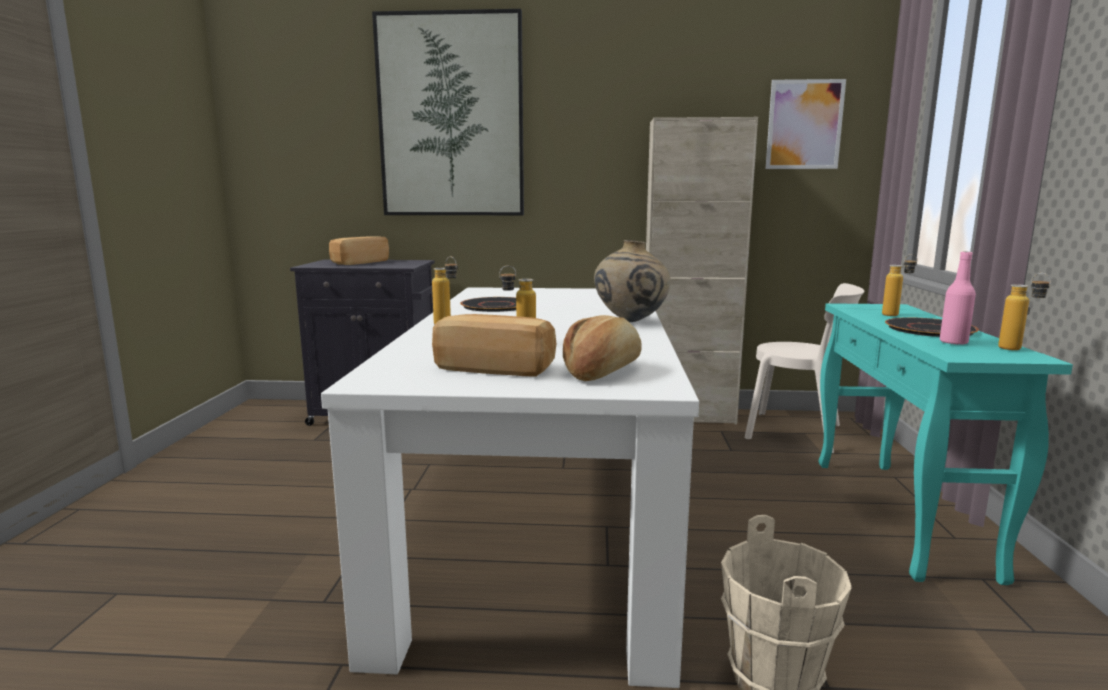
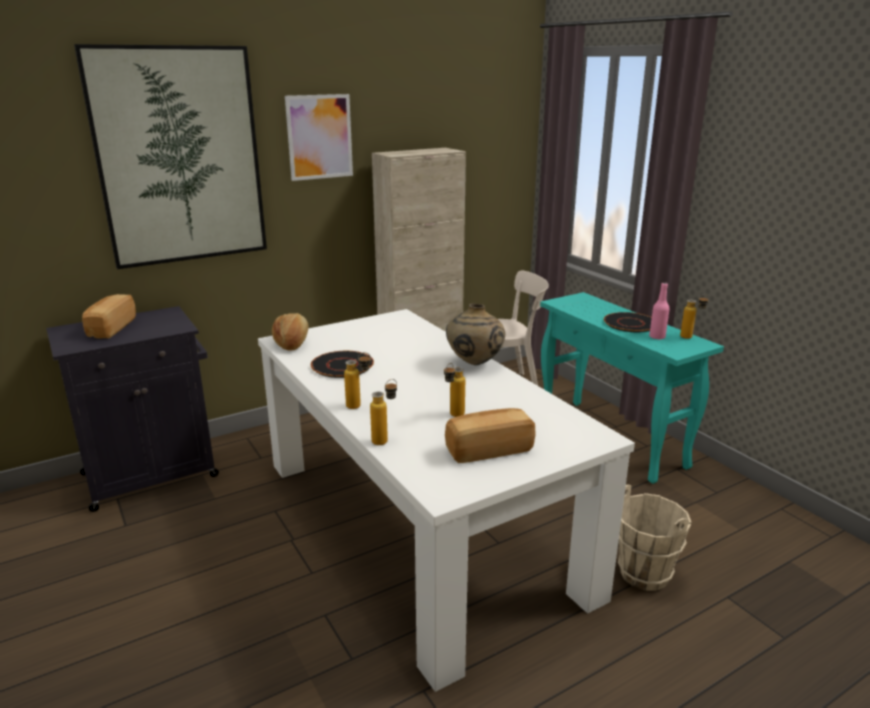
camera: 35 degrees left, 10 degrees up
bread [563,315,641,381] -> bread moved to [272,313,309,351]
picture [766,79,846,169] -> picture moved to [285,94,353,181]
bottle [882,254,917,316] -> bottle moved to [370,379,397,445]

